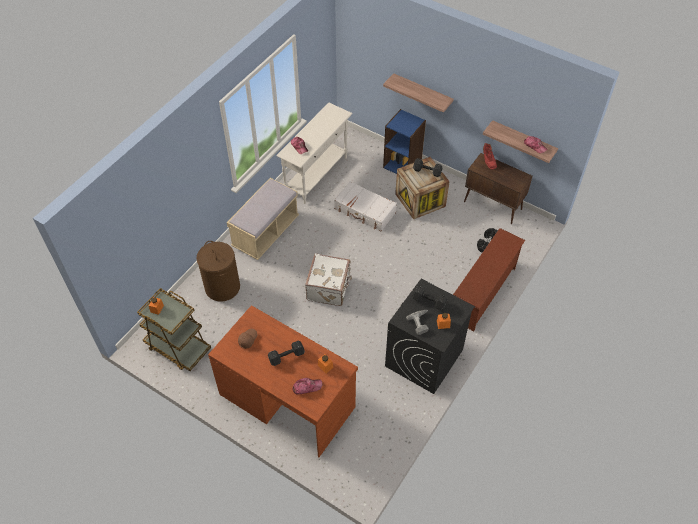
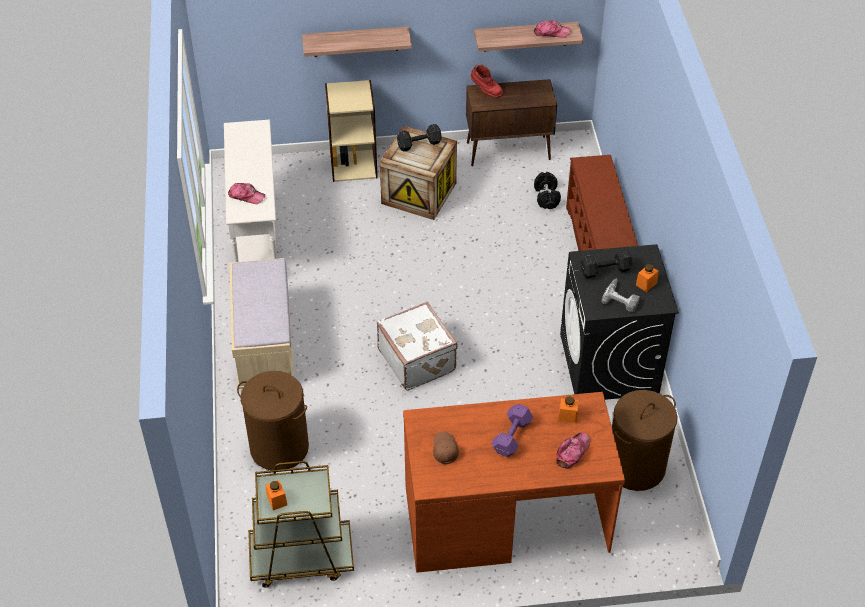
camera: 40 degrees left, 5 degrees down
black dumbbell [268,341,305,366] -> purple dumbbell [491,404,533,457]
white suitcase [334,181,397,231] -> none
blue bookcase [383,109,426,174] -> beige bookcase [325,80,378,182]
none -> brown laundry basket [612,390,678,491]

